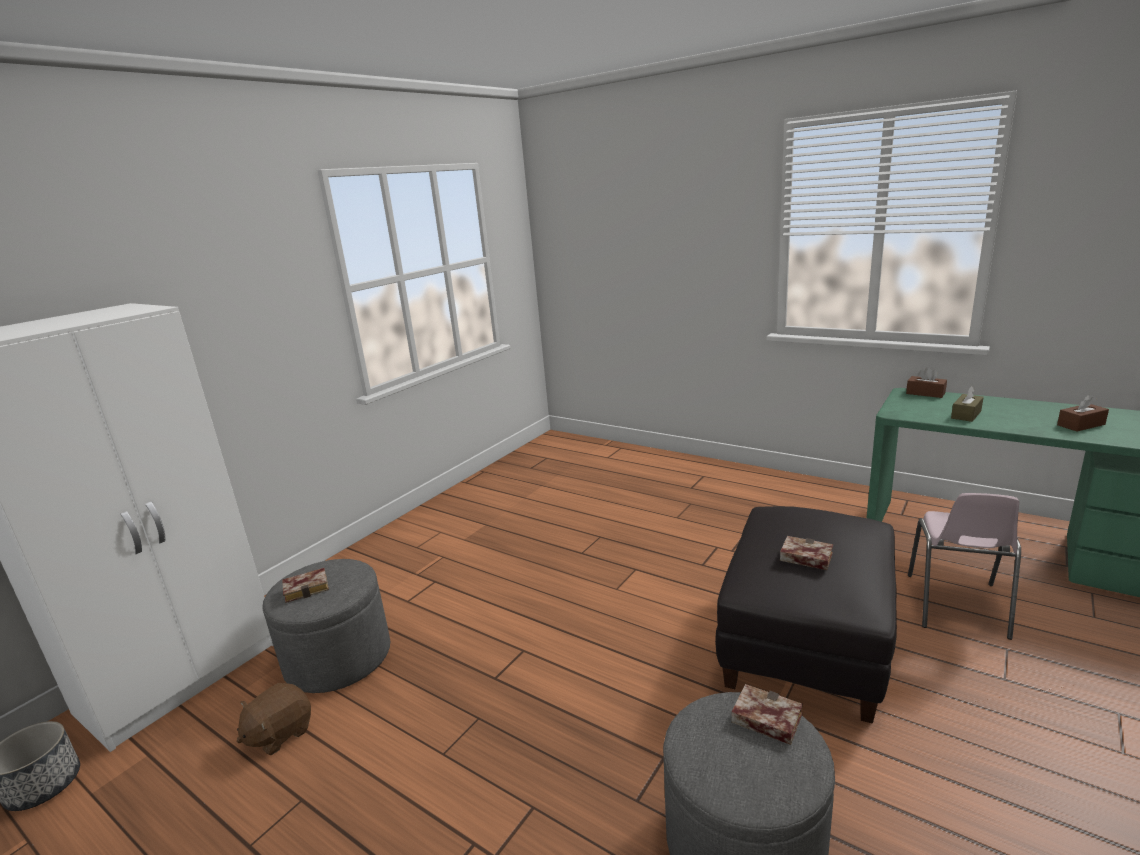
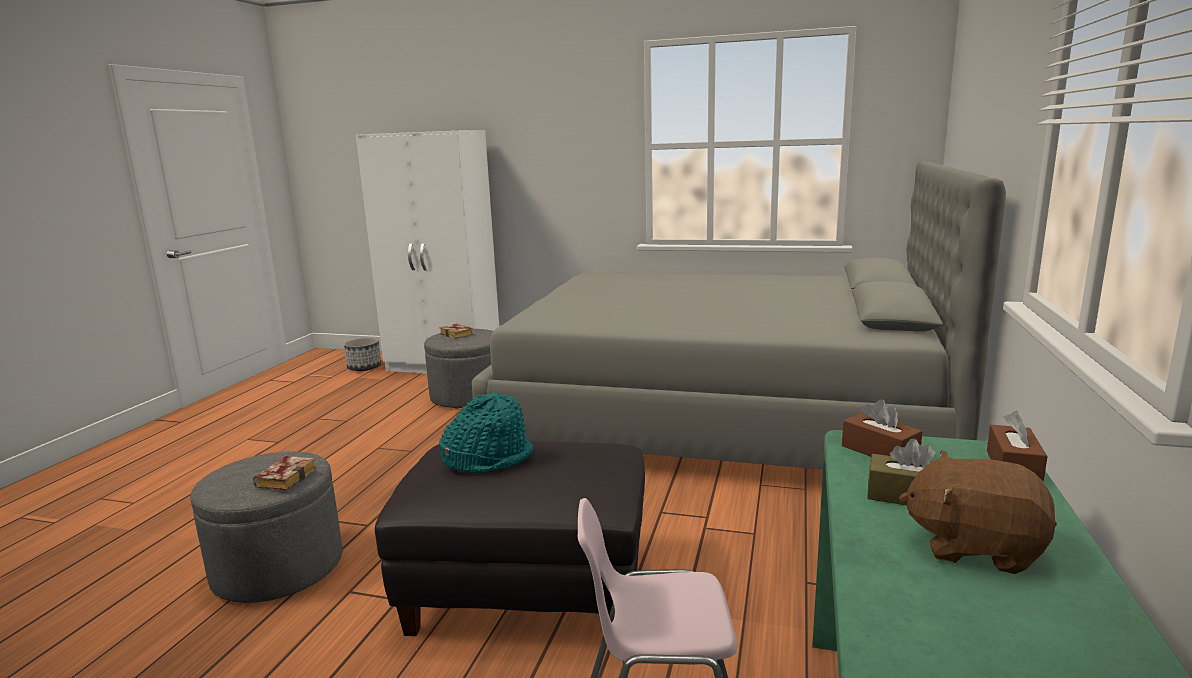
camera: 70 degrees right, 5 degrees down
brown plush toy [237,683,311,755] -> brown plush toy moved to [899,450,1057,574]
book [780,536,833,570] -> turquoise hat [439,393,533,474]
brown tissue box [1057,394,1109,431] -> brown tissue box moved to [842,400,922,457]
none -> grey bed [472,161,1006,469]

